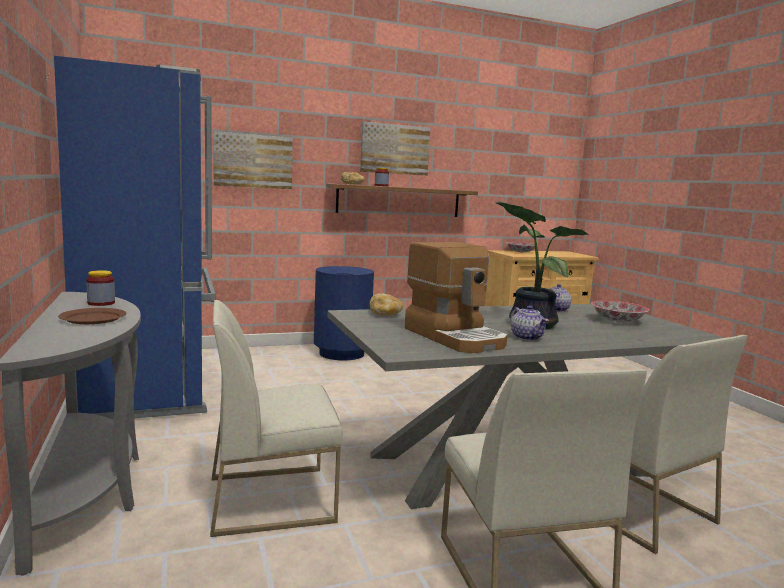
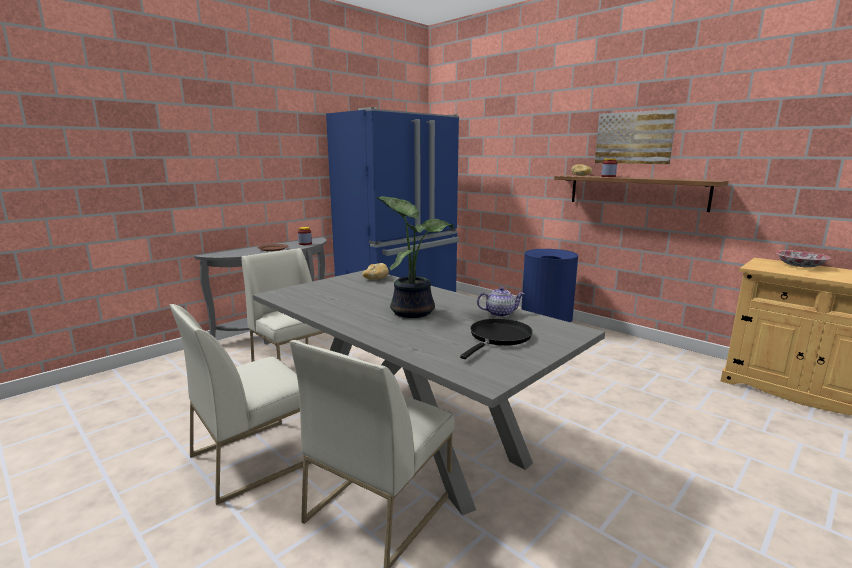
camera: 65 degrees right, 5 degrees up
picture [213,132,293,189] -> none
coffee machine [405,242,507,353] -> none
teapot [510,305,548,341] -> none
bowl [591,301,649,322] -> black frying pan [460,319,533,359]

